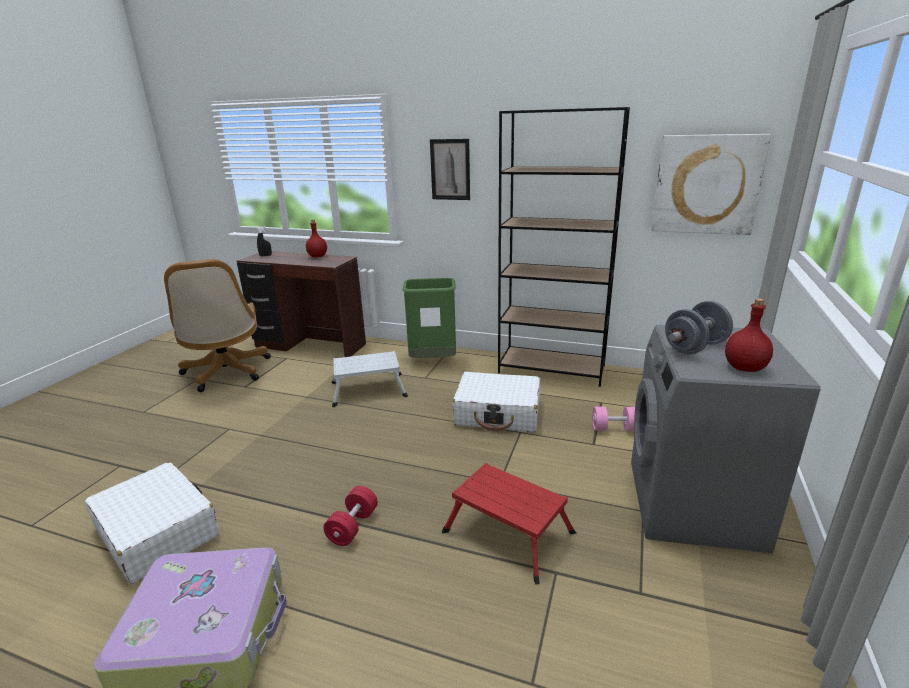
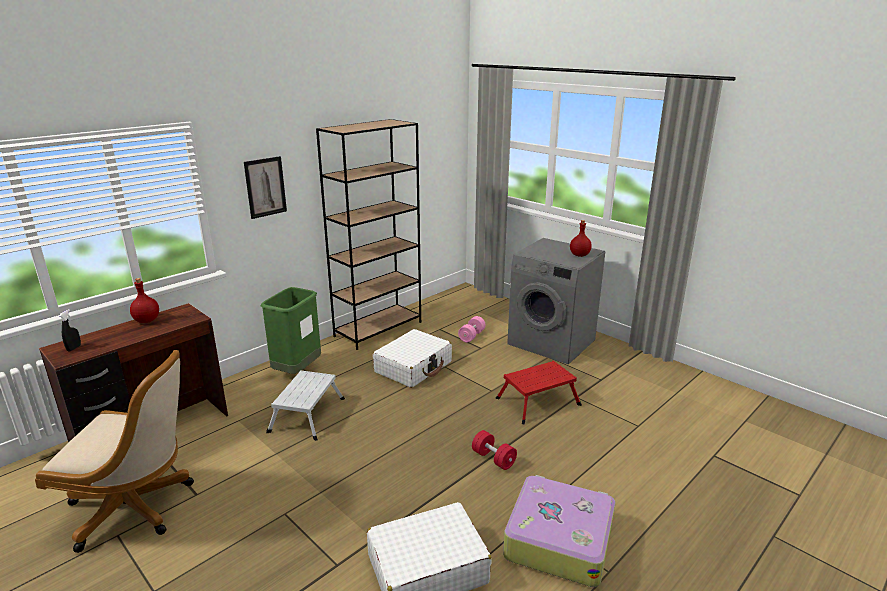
camera: 65 degrees left, 0 degrees up
picture [651,134,771,235] -> none
grey dumbbell [665,301,733,355] -> none

